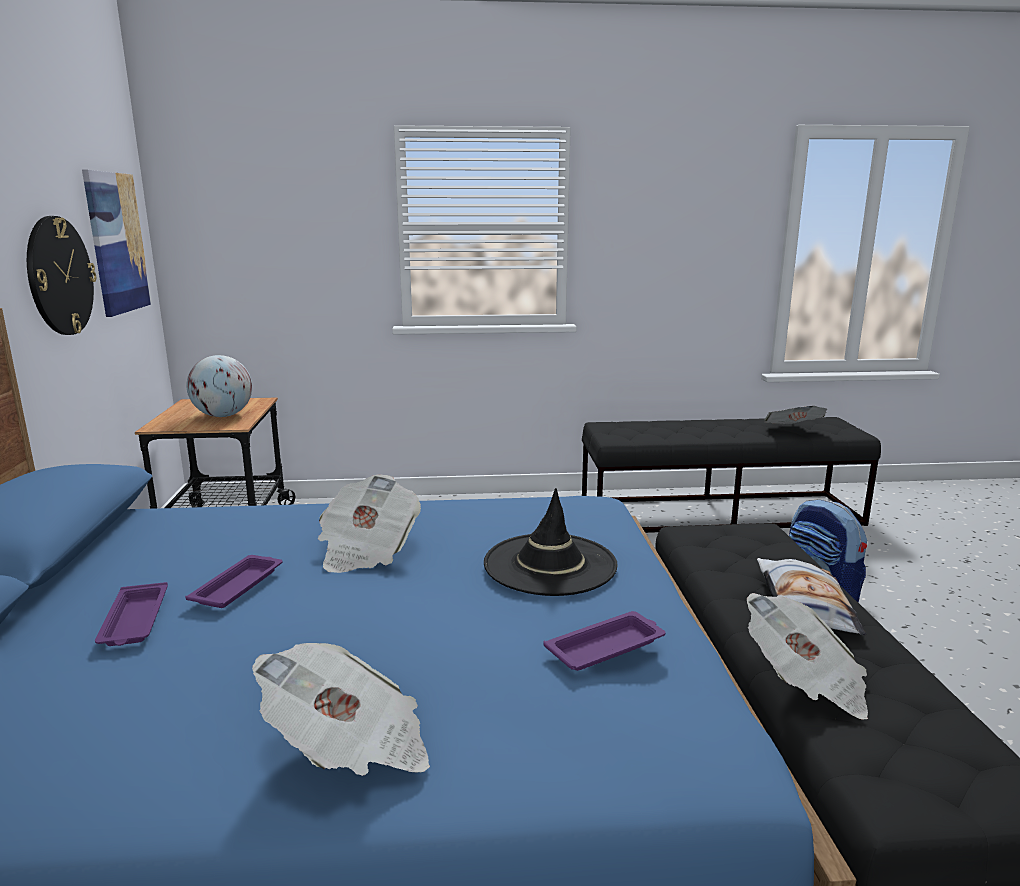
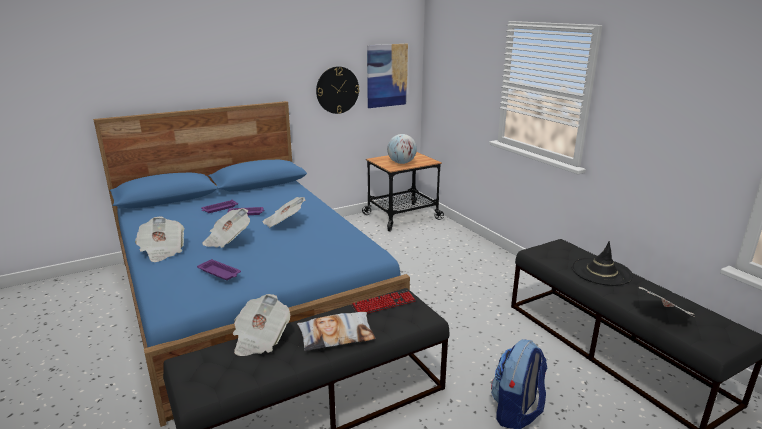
camera: 65 degrees right, 5 degrees up
black hat [484,488,618,596] -> black hat moved to [572,241,633,286]
none -> newspaper [202,208,250,248]
none -> keyboard [351,291,416,313]

